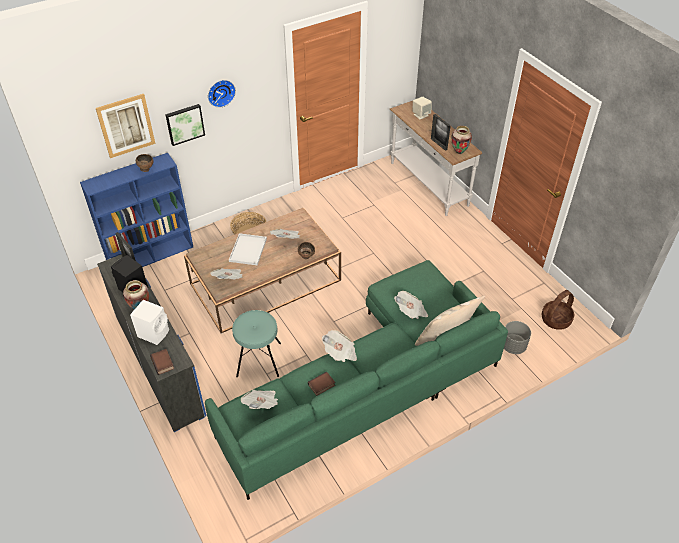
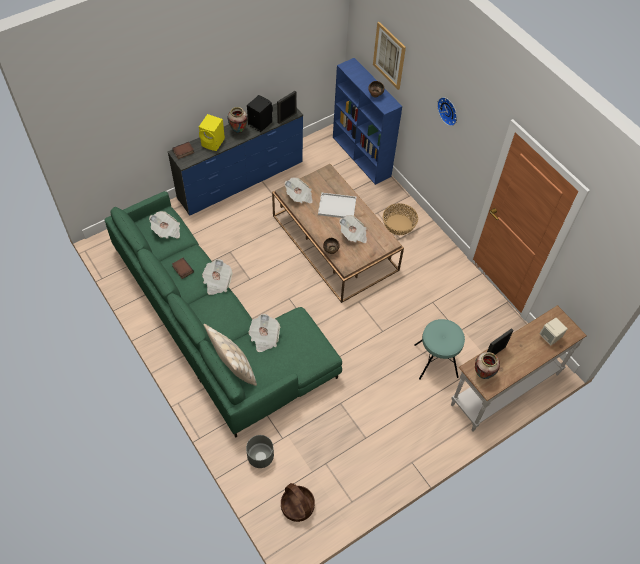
camera: 85 degrees right, 10 degrees up
white speaker [130,300,169,345] -> yellow speaker [199,114,225,151]
picture [165,104,205,146] -> none
turquoise stool [232,310,281,377] -> turquoise stool moved to [414,319,465,380]

